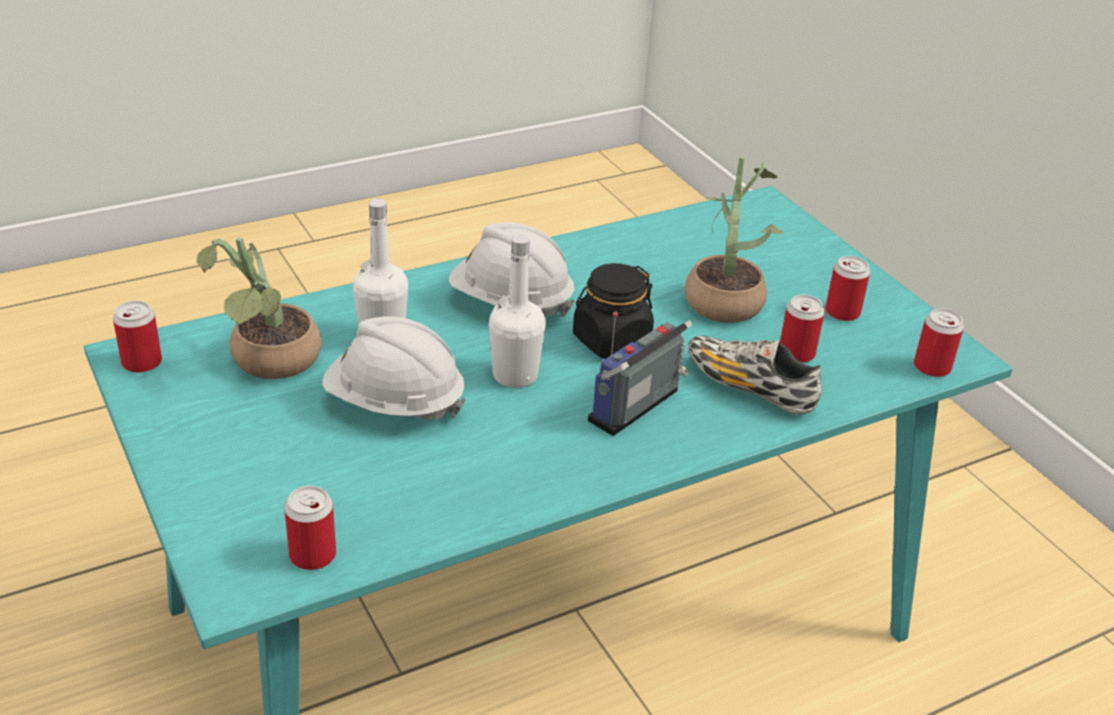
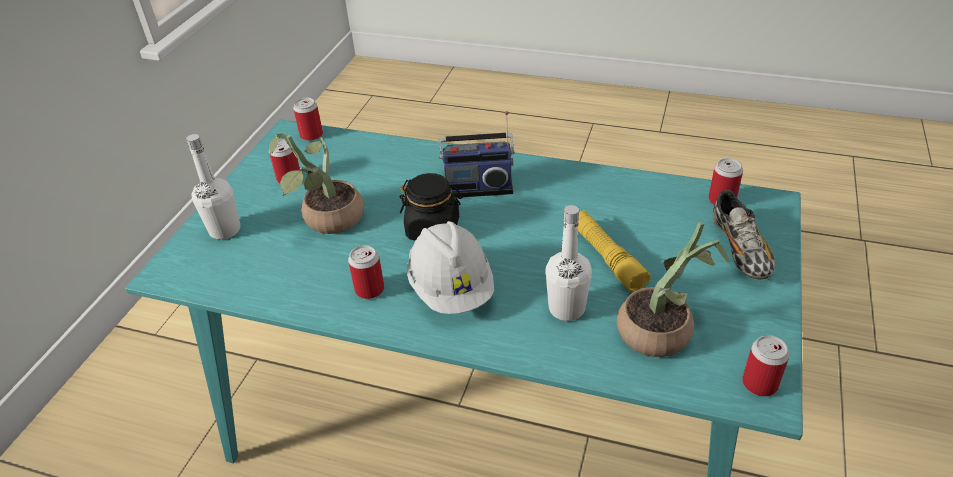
camera: 130 degrees left, 5 degrees up
white hard hat [322,317,466,420] -> yellow flashlight [578,210,651,293]
white bottle [489,234,546,388] -> white bottle moved to [186,134,240,240]
shoe [688,336,822,415] -> shoe moved to [713,190,775,280]
can [780,295,825,363] -> can moved to [348,245,384,299]

